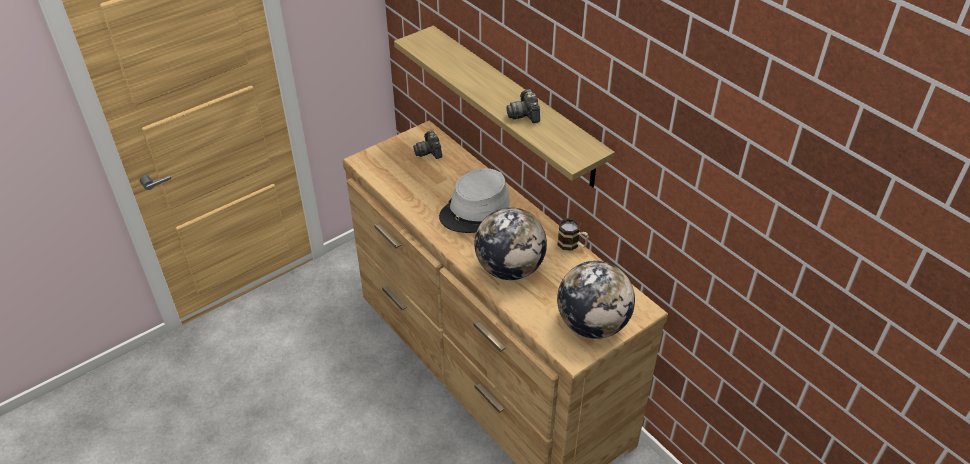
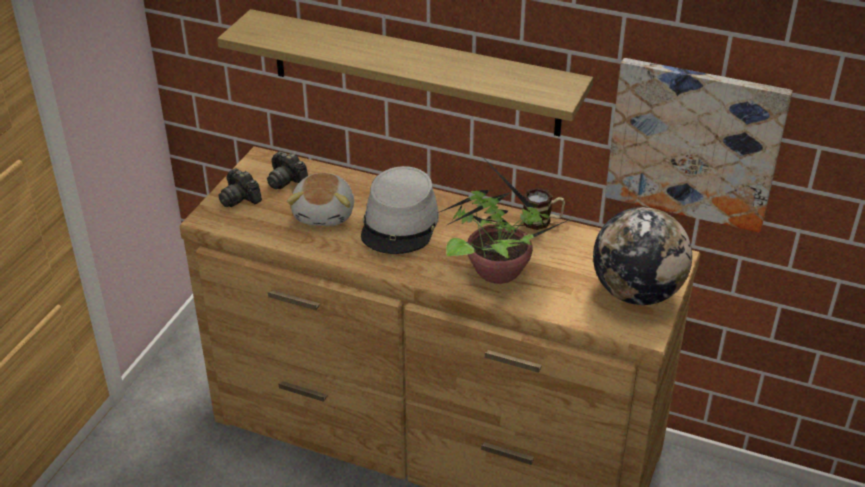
camera: 30 degrees left, 5 degrees down
globe [474,207,547,280] -> potted plant [438,152,576,284]
camera [506,89,540,123] -> camera moved to [218,168,262,207]
none -> plush toy [287,173,354,226]
none -> picture [605,58,792,233]

